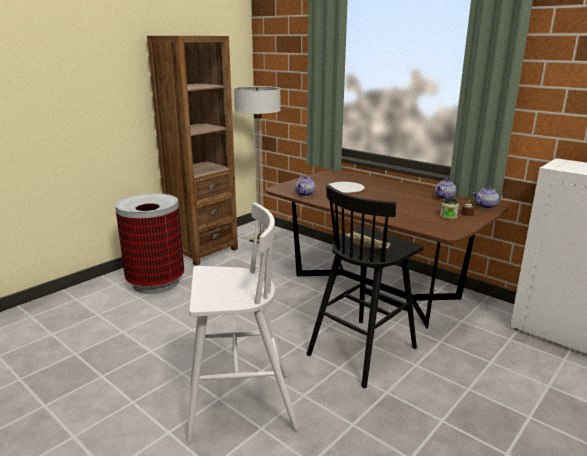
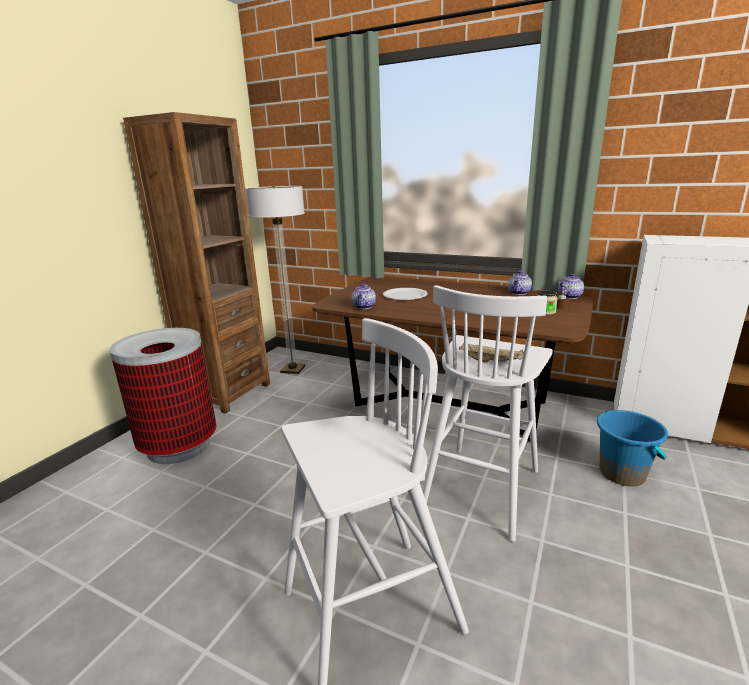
camera: 15 degrees left, 0 degrees up
black stool [307,185,423,388] -> white stool [423,285,553,542]
none -> blue bucket [597,410,668,486]

